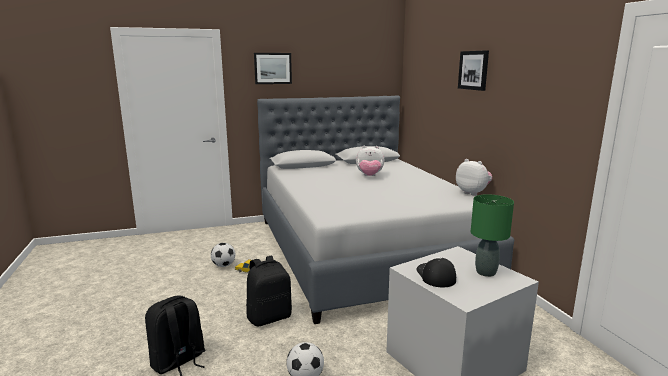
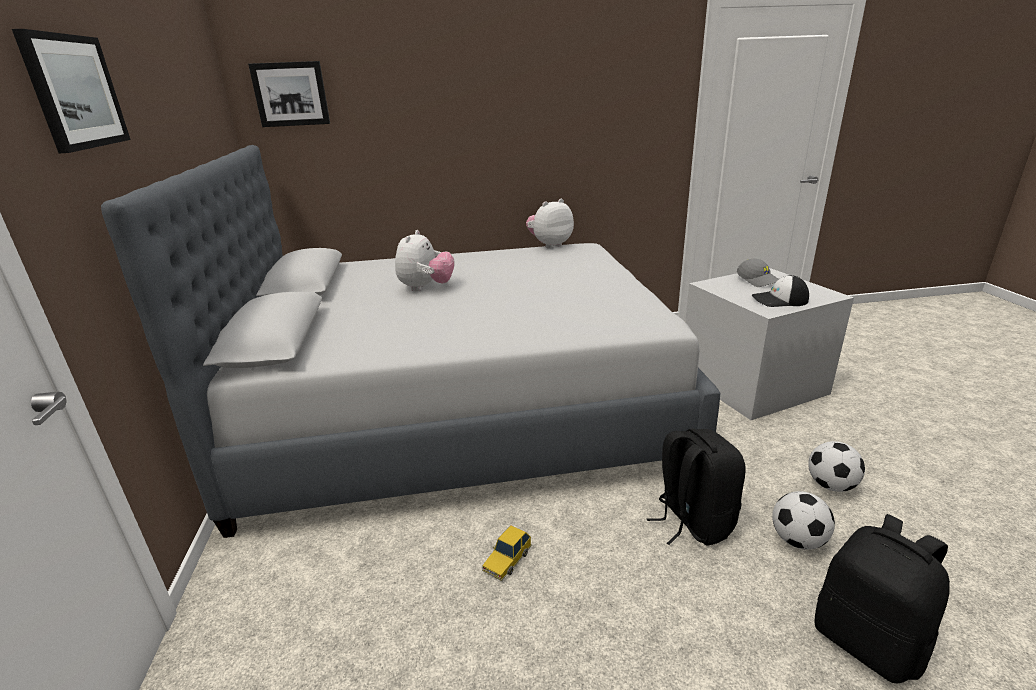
camera: 80 degrees left, 10 degrees up
football [211,243,235,267] -> football moved to [772,491,835,550]
picture [458,50,489,91] -> picture moved to [248,61,330,127]
green table lamp [471,194,514,277] -> grey cap [737,259,779,287]

